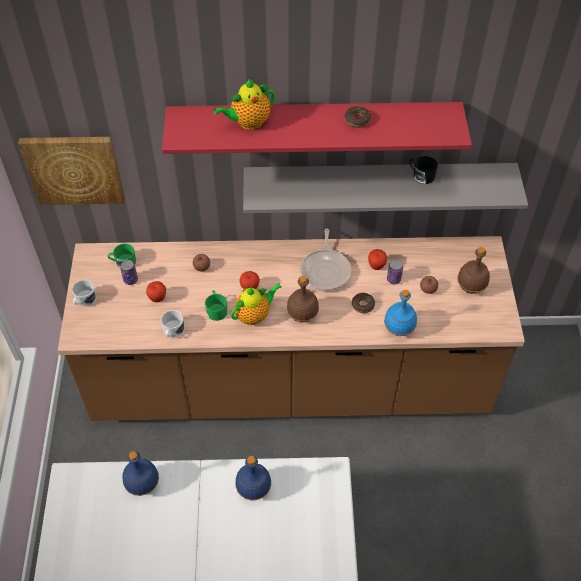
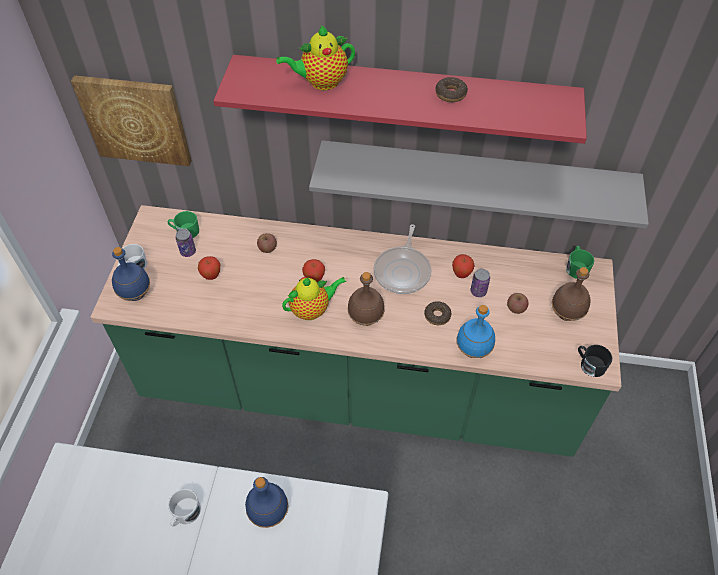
camera: 10 degrees right, 0 degrees up
brown counter [58,236,525,421] -> green counter [90,205,621,457]
blue bottle [122,451,159,496] -> blue bottle moved to [112,247,150,301]
white mug [161,310,184,337] -> white mug moved to [168,489,201,527]
green mug [205,290,227,321] -> green mug moved to [566,246,594,279]
black mug [409,156,438,184] -> black mug moved to [578,345,612,377]

